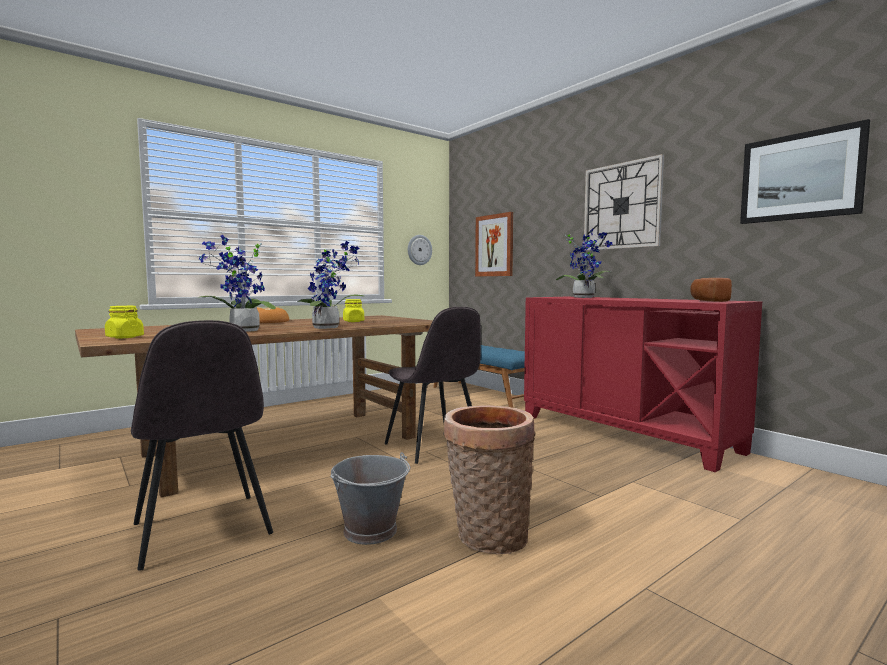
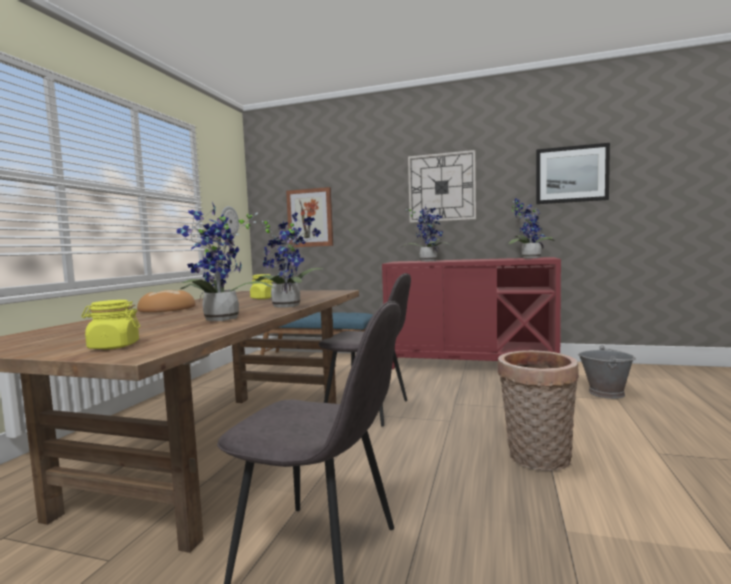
camera: 35 degrees left, 0 degrees up
grey bucket [330,452,410,545] -> grey bucket moved to [578,345,636,399]
bread [691,278,732,302] -> potted plant [509,198,555,258]

